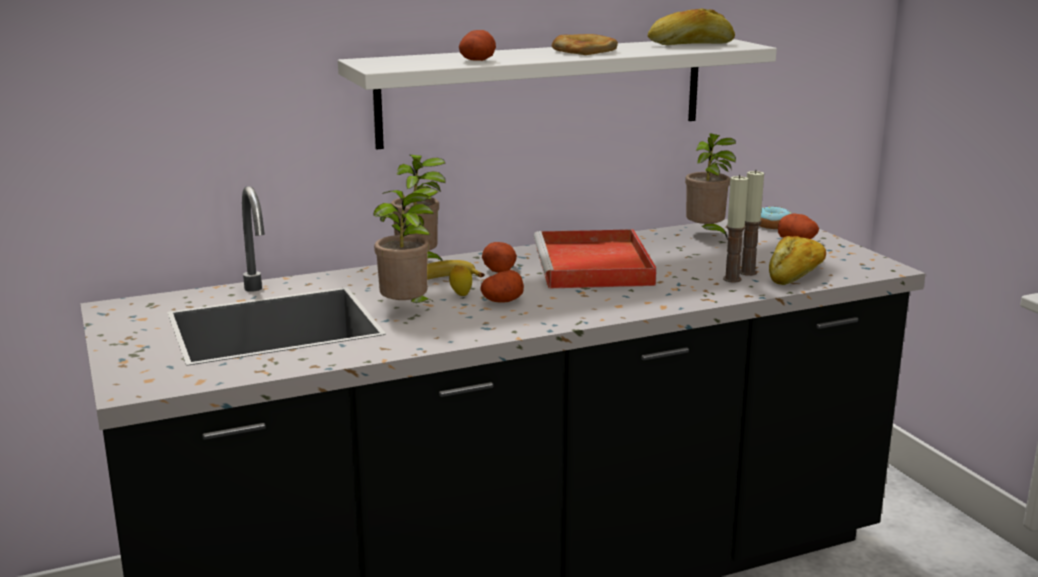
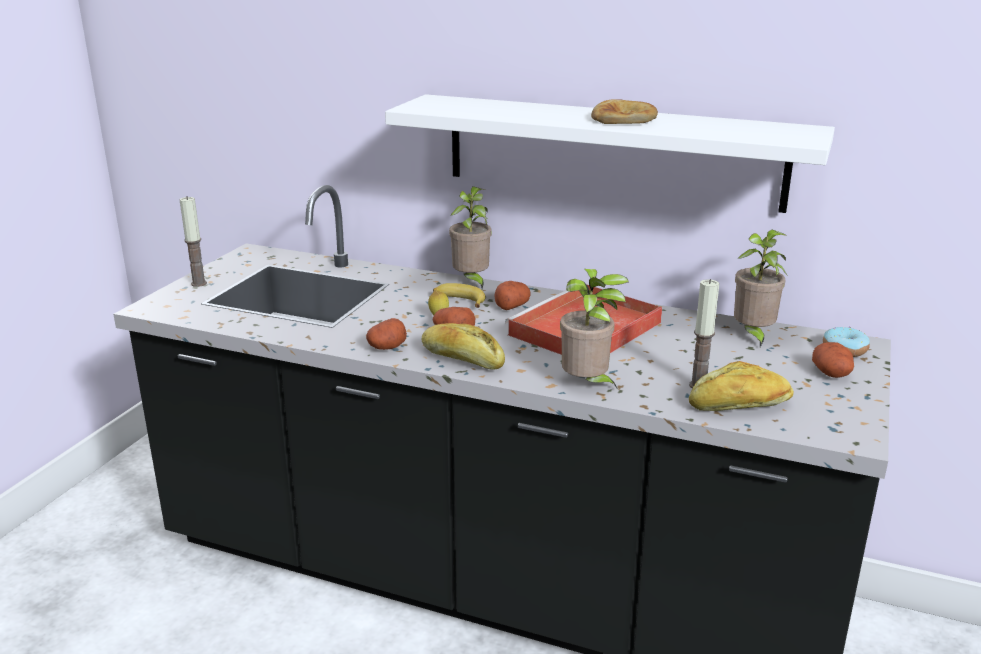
camera: 45 degrees right, 5 degrees up
potted plant [373,188,438,303] -> potted plant moved to [560,269,629,388]
potato [459,30,496,61] -> potato moved to [366,318,407,350]
bread [648,8,735,45] -> bread moved to [422,323,505,370]
candle [723,175,748,283] -> candle moved to [179,197,207,287]

